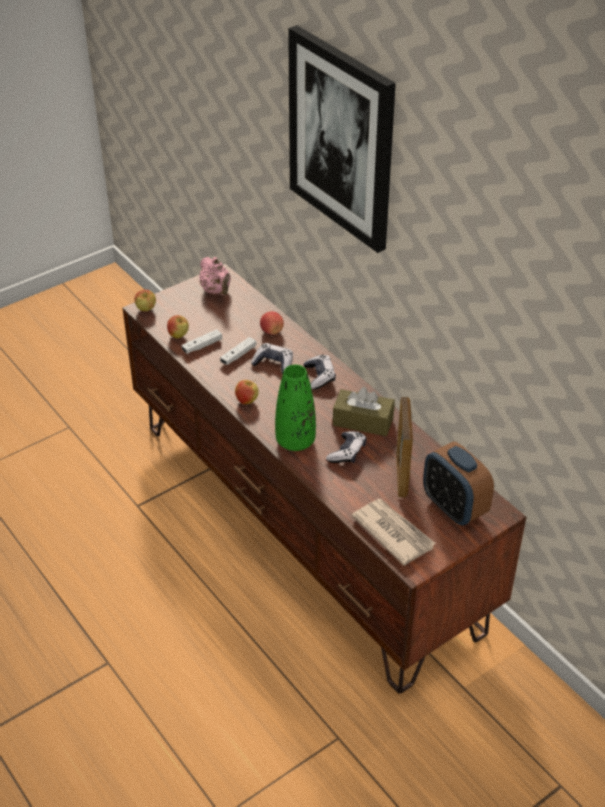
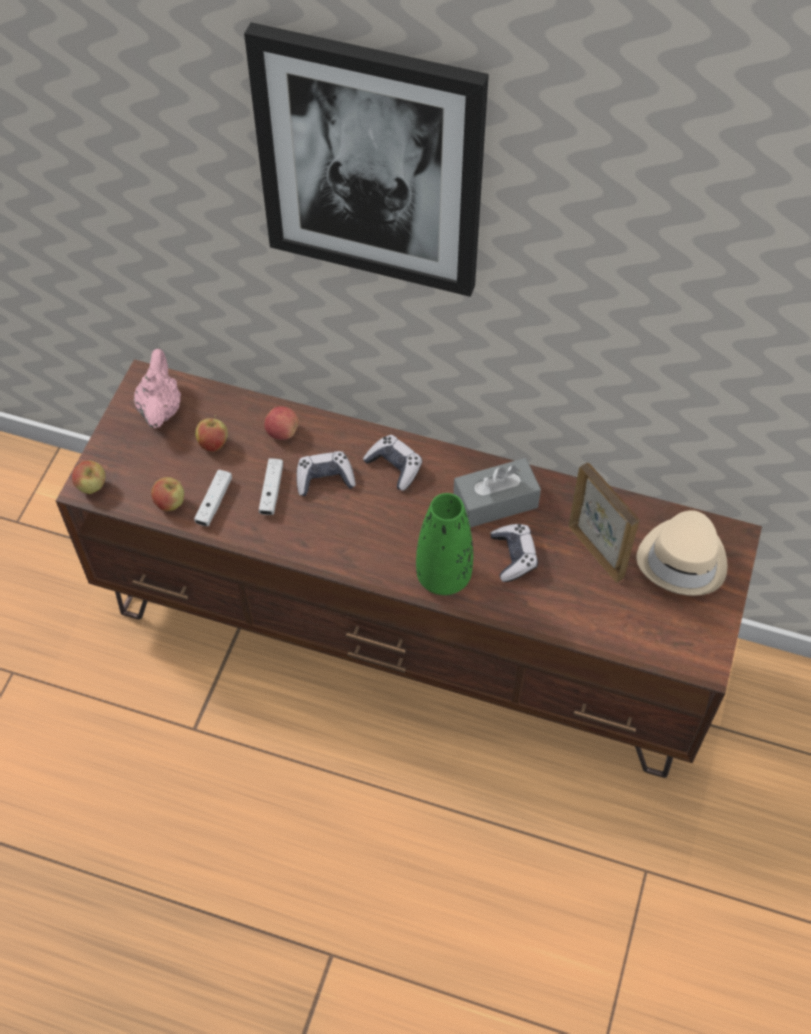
camera: 35 degrees left, 15 degrees up
pink teapot [199,257,231,296] -> pink teapot turned 120 degrees counterclockwise [134,348,181,429]
apple [235,380,259,404] -> apple moved to [195,415,228,452]
brown tissue box [333,387,395,436] -> grey tissue box [453,458,541,528]
newspaper [352,499,436,566] -> none
alarm clock [423,441,494,526] -> beige hat [637,510,727,596]

